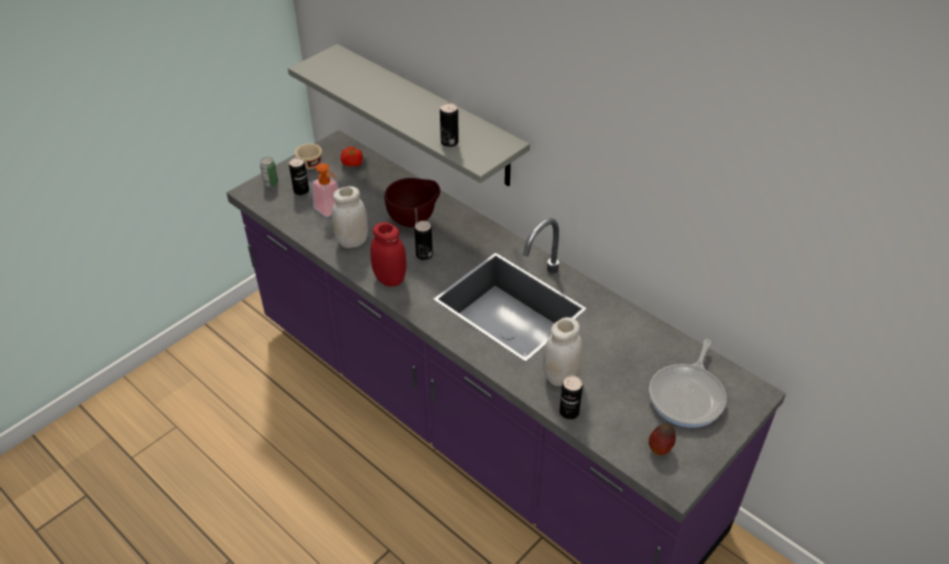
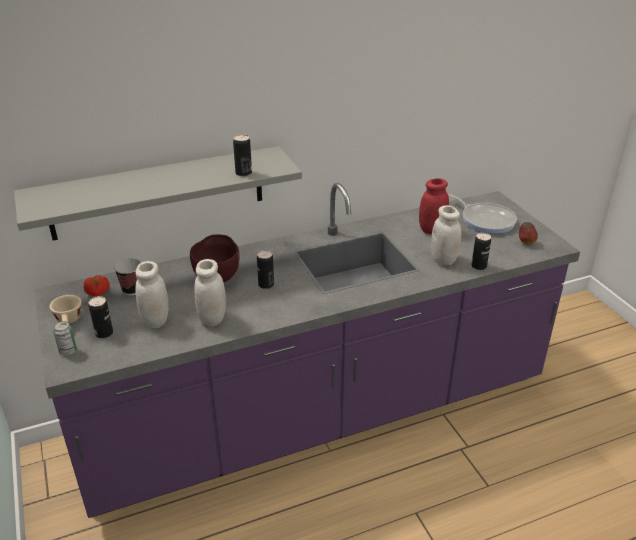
camera: 65 degrees left, 10 degrees down
soap dispenser [313,163,339,217] -> white jar [135,261,169,328]
red jar [370,222,406,287] -> red jar moved to [419,178,449,234]
none -> cup [114,258,141,295]

